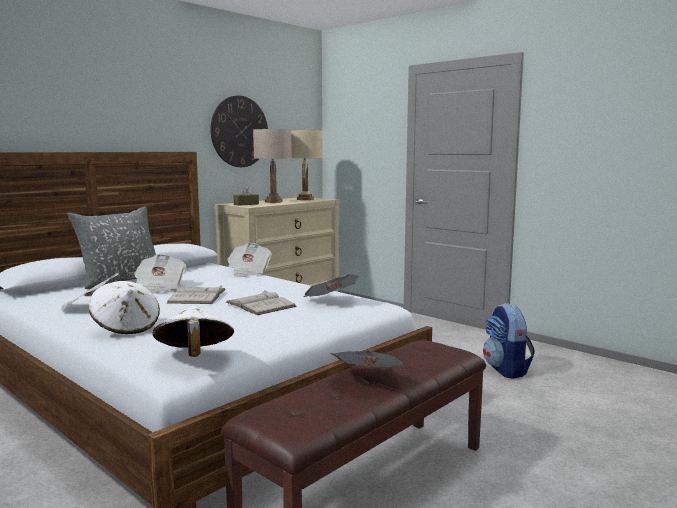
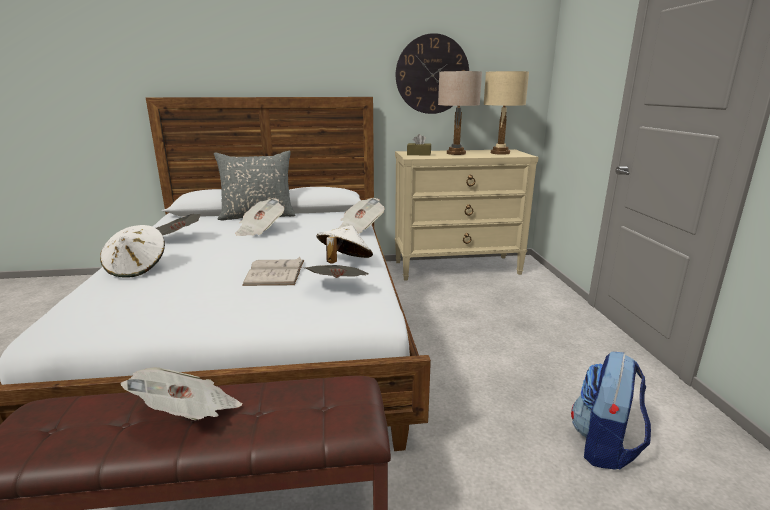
camera: 40 degrees right, 10 degrees up
white hat [153,305,234,357] -> white hat moved to [316,225,373,263]
white book [167,285,226,304] -> none

